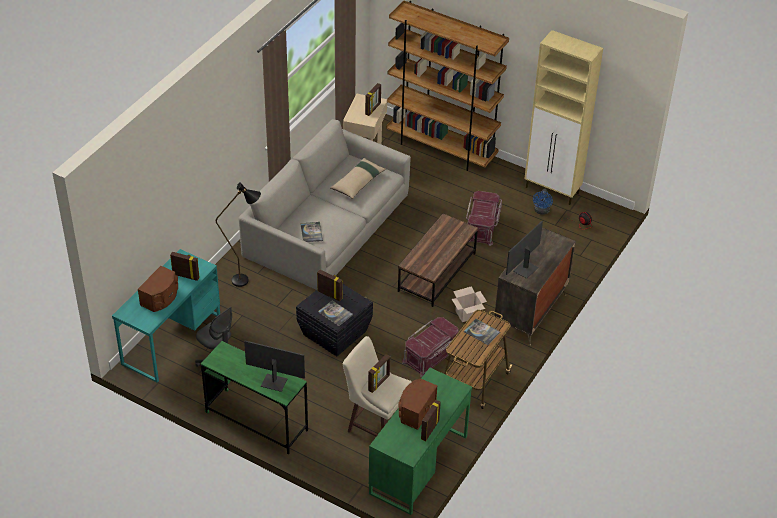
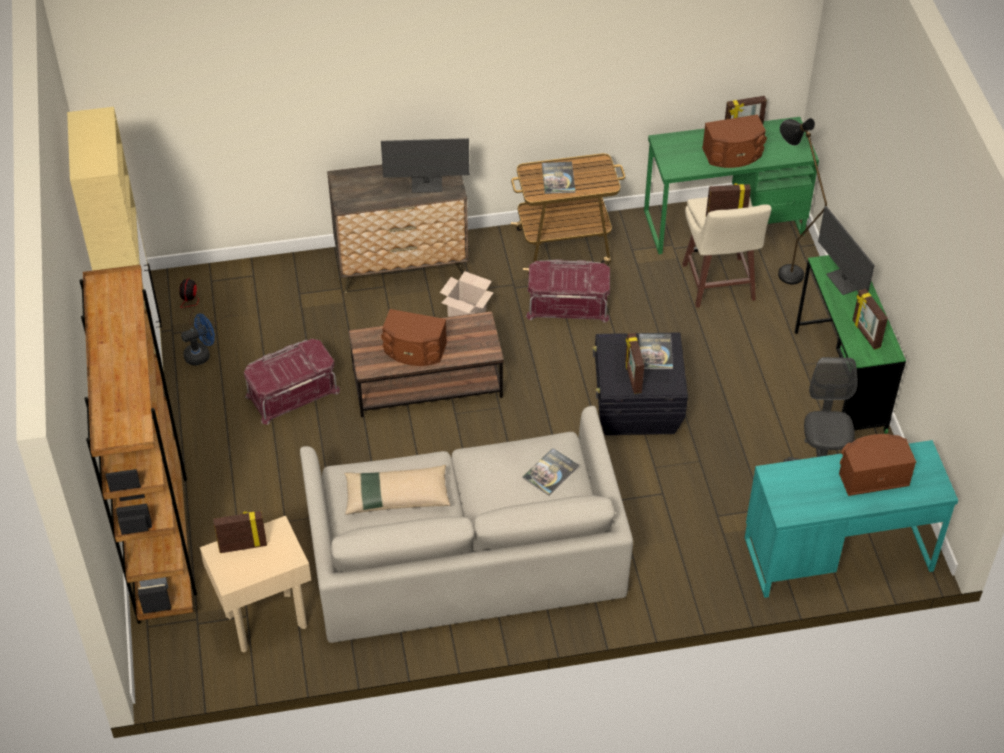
camera: 130 degrees left, 5 degrees up
picture frame [170,252,200,281] -> picture frame moved to [853,289,888,350]
black floor lamp [216,182,261,287] -> black floor lamp moved to [778,118,827,284]
none -> brown speaker [381,309,447,366]

